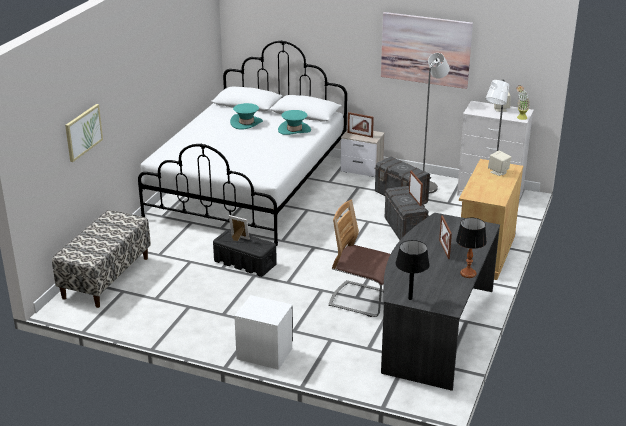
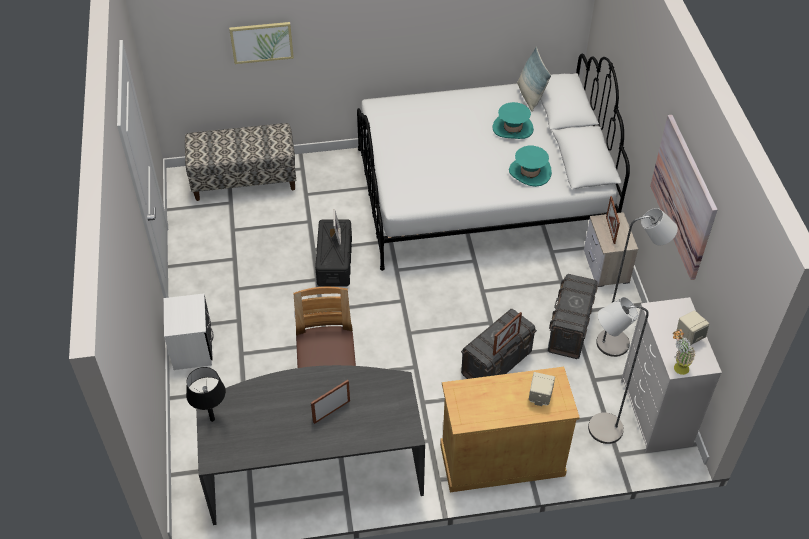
camera: 60 degrees right, 20 degrees up
table lamp [456,218,487,278] -> none
none -> pillow [517,47,551,112]

